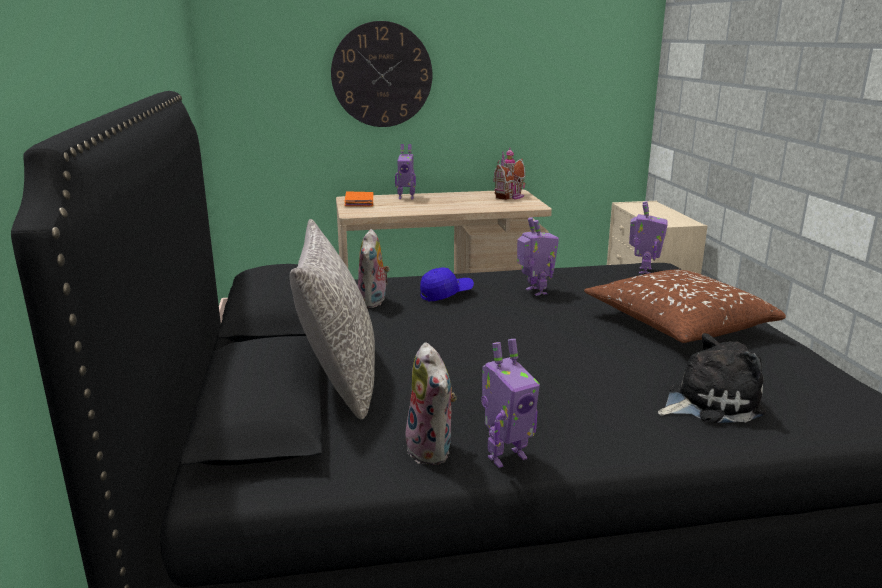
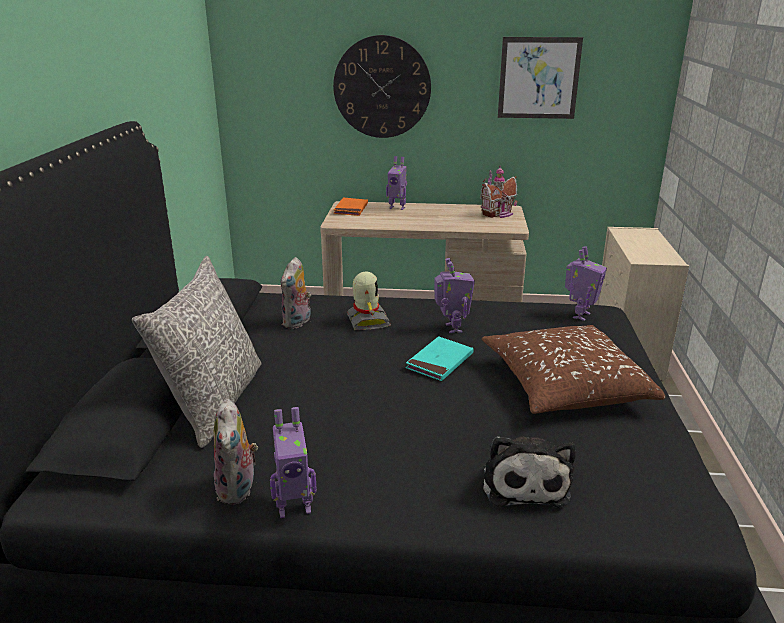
camera: 15 degrees right, 5 degrees up
blue cap [420,267,474,301] -> toy robot [347,272,391,330]
plush toy [658,333,766,423] -> plush toy turned 90 degrees clockwise [484,436,575,507]
none -> turquoise book [406,336,474,381]
none -> picture [498,37,583,119]

